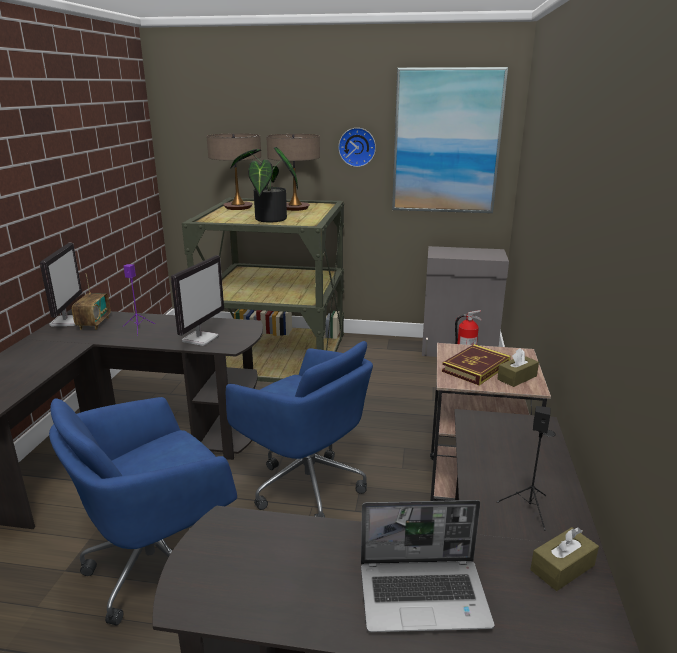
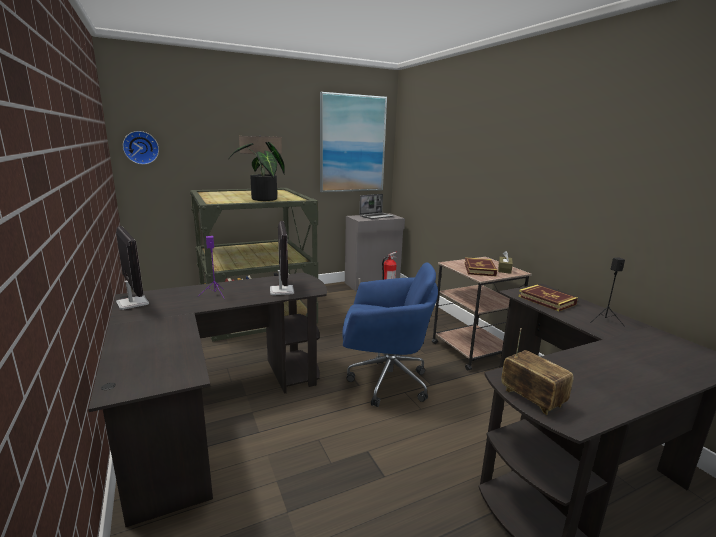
camera: 35 degrees left, 5 degrees down
blue office chair [49,397,237,626] -> none
radio [72,273,111,330] -> radio moved to [501,328,574,415]
table lamp [206,134,261,210] -> none
wall clock [338,128,376,167] -> wall clock moved to [123,131,159,165]
laptop [361,500,495,632] -> laptop moved to [359,194,394,219]
brown tissue box [530,527,599,591] -> none
none -> book [518,285,578,311]

